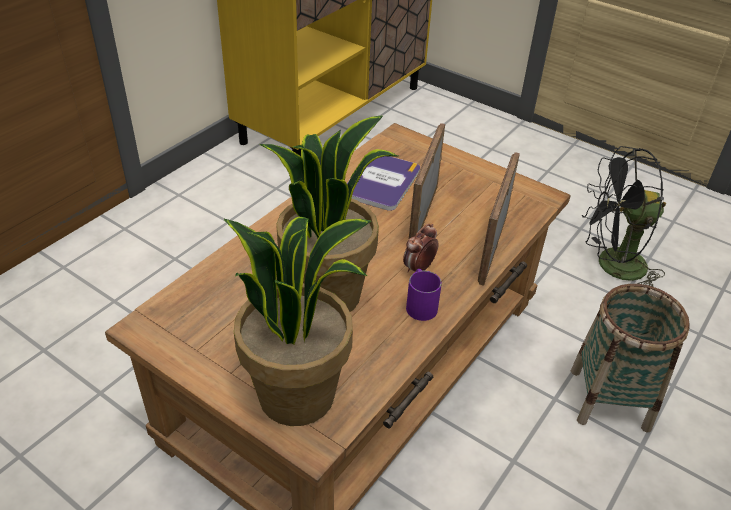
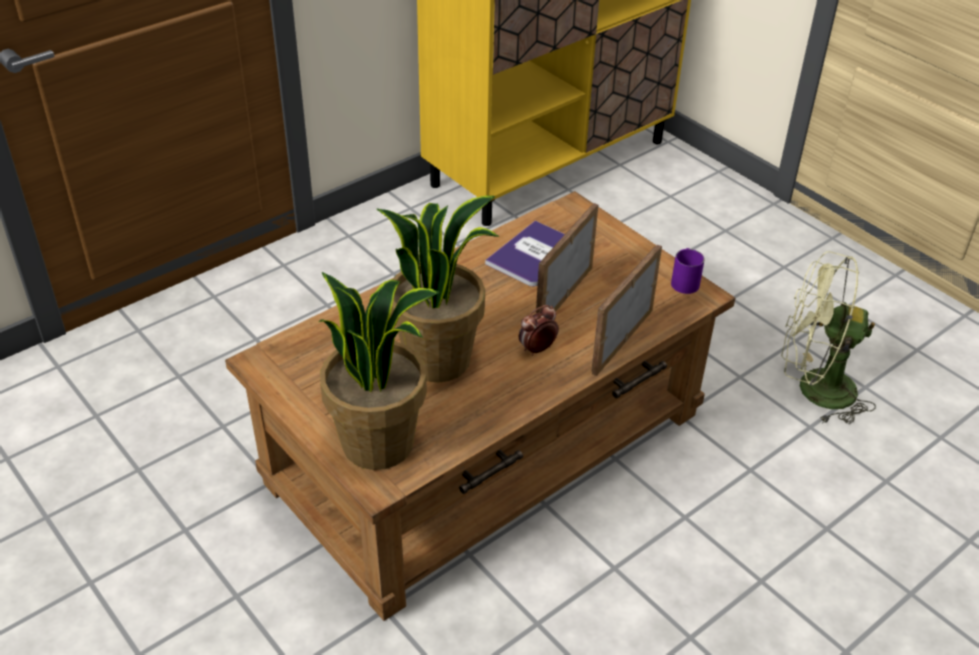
camera: 15 degrees right, 0 degrees up
purple mug [406,269,442,321] -> purple mug moved to [671,248,705,294]
basket [571,284,690,433] -> none
black fan [582,146,666,287] -> green fan [781,251,876,424]

